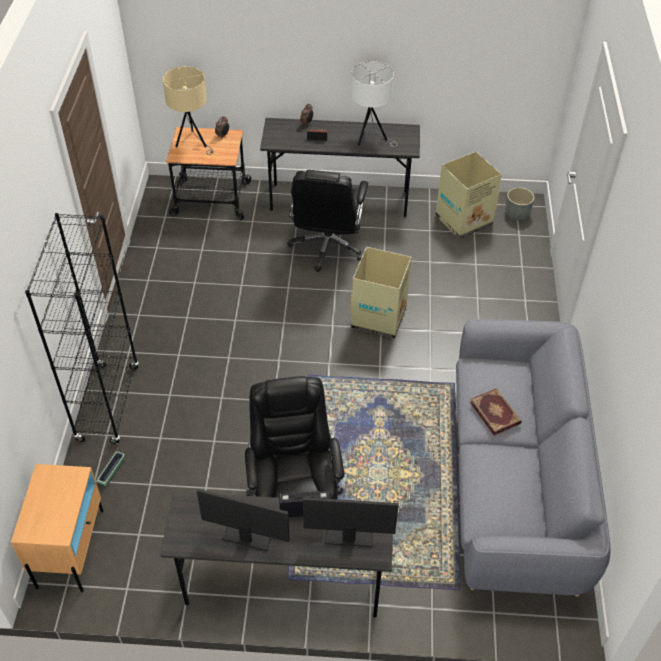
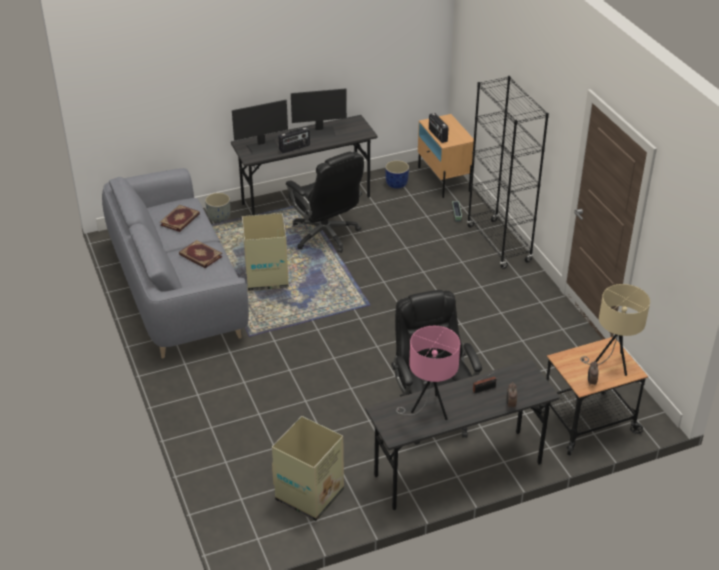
camera: 155 degrees right, 10 degrees down
white table lamp [351,61,398,147] -> pink table lamp [396,326,460,420]
cardboard box [351,247,412,338] -> cardboard box moved to [242,213,289,291]
grey planter [506,187,535,220] -> grey planter moved to [205,193,230,222]
none -> book [160,205,200,232]
none -> blue planter [385,160,409,189]
none -> radio [429,113,448,143]

